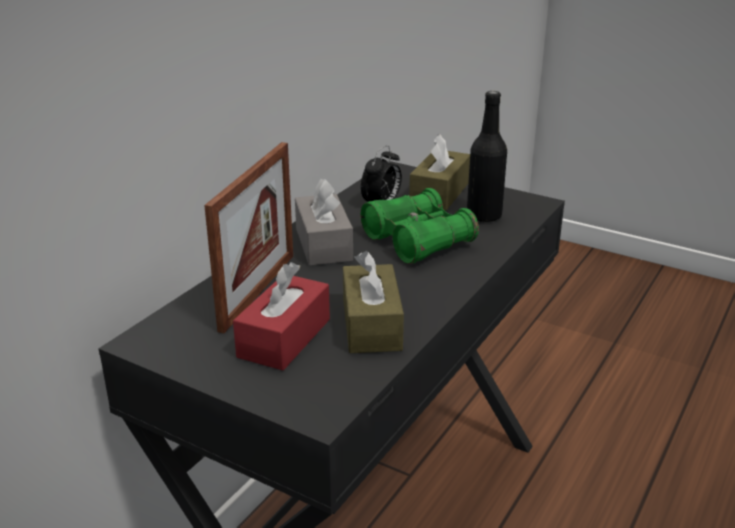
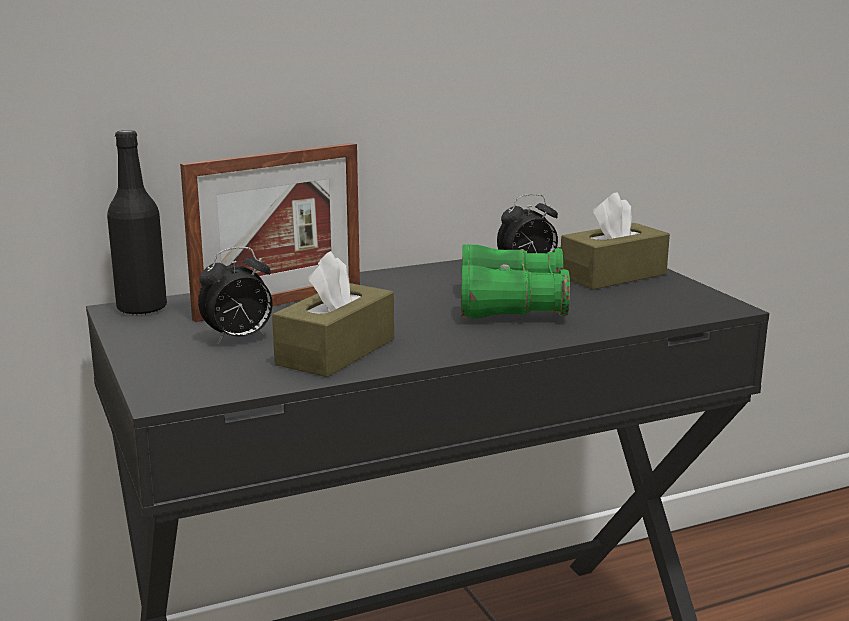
camera: 35 degrees right, 10 degrees down
red tissue box [233,262,330,371] -> alarm clock [198,247,273,344]
grey tissue box [295,179,353,266] -> none
black bottle [467,91,507,223] -> black bottle moved to [107,130,167,316]

